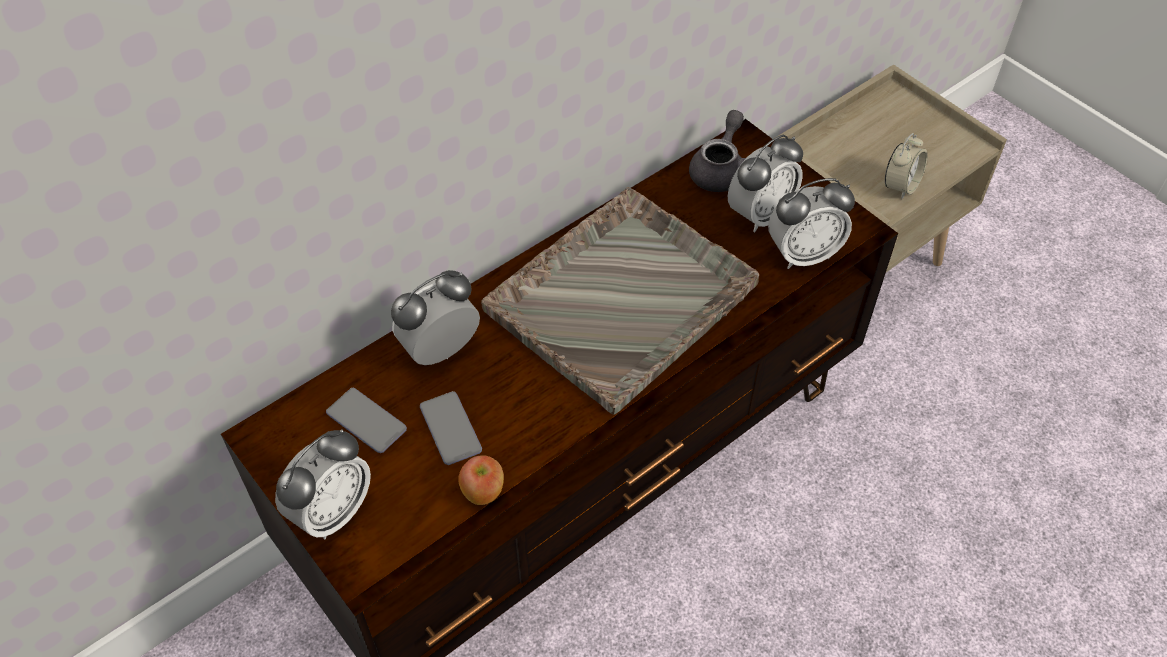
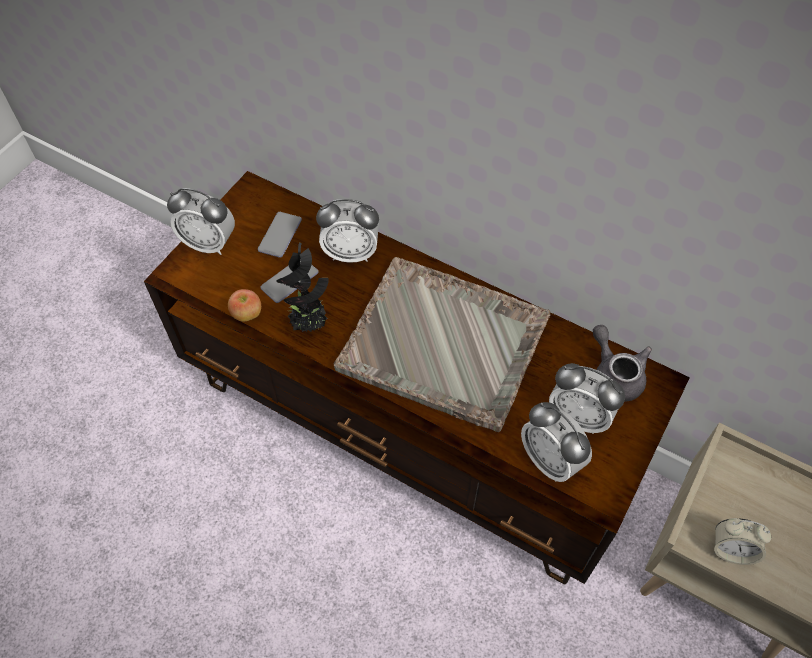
camera: 70 degrees right, 5 degrees up
alarm clock [391,270,480,365] -> alarm clock turned 150 degrees clockwise [316,199,379,263]
grey teapot [689,110,746,192] -> grey teapot turned 120 degrees counterclockwise [593,325,652,402]
none -> potted plant [276,243,329,332]

